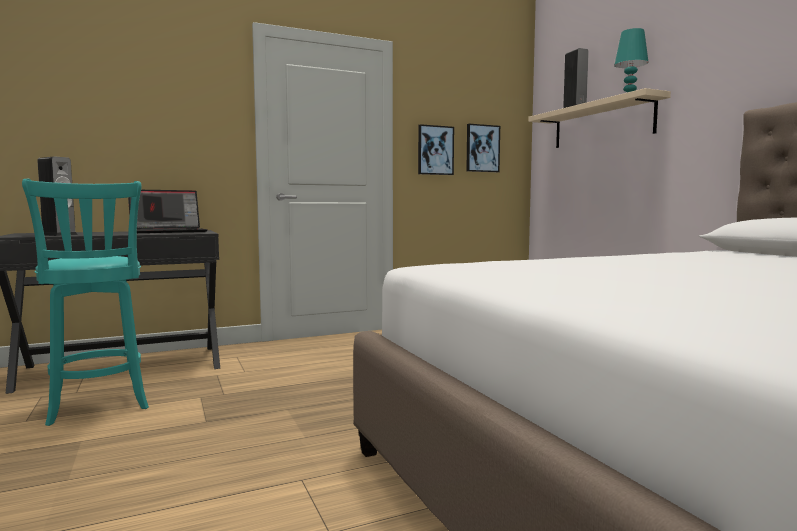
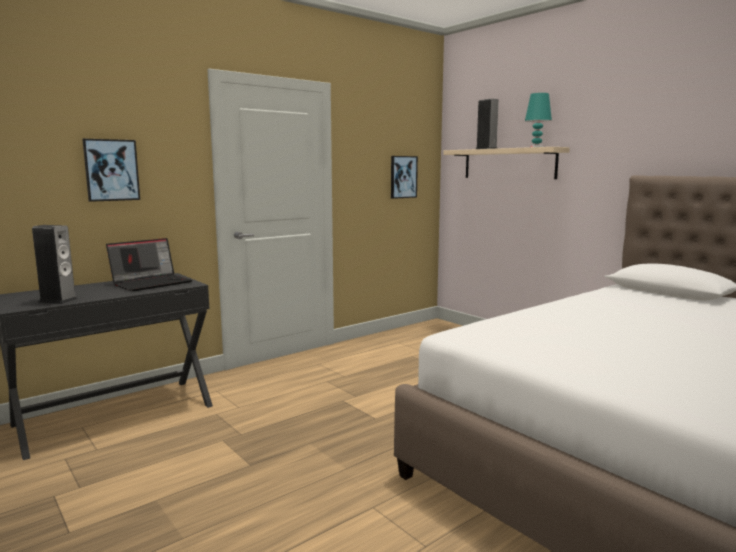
camera: 15 degrees left, 5 degrees up
turquoise stool [22,179,149,426] -> none
picture [418,124,454,175] -> picture moved to [82,139,140,202]

